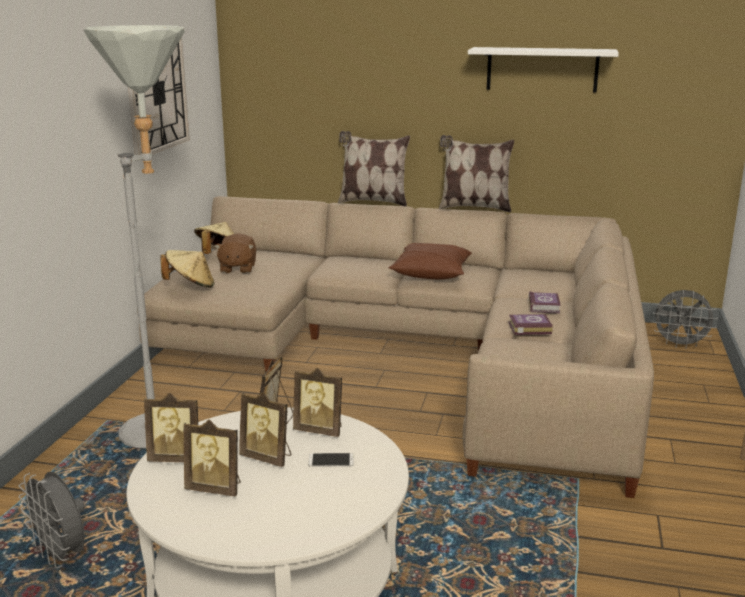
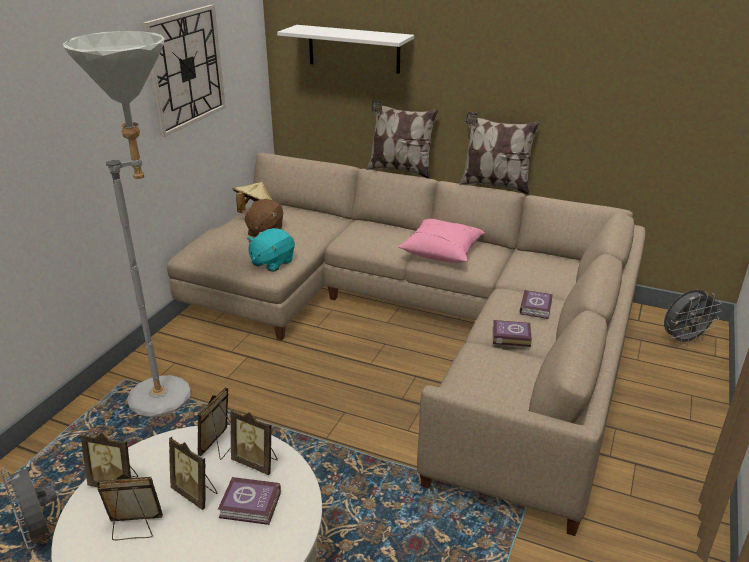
camera: 10 degrees right, 10 degrees up
beige hat [160,250,214,288] -> none
picture frame [184,419,241,496] -> picture frame turned 150 degrees clockwise [96,474,163,541]
phone [308,453,354,467] -> book [217,477,281,525]
brown pillow [388,243,472,279] -> pink pillow [398,219,486,263]
white shelf [468,47,619,93] -> white shelf moved to [277,25,414,74]
grey fan [652,290,718,349] -> grey fan turned 45 degrees counterclockwise [664,290,722,346]
none -> turquoise plush toy [247,228,295,272]

